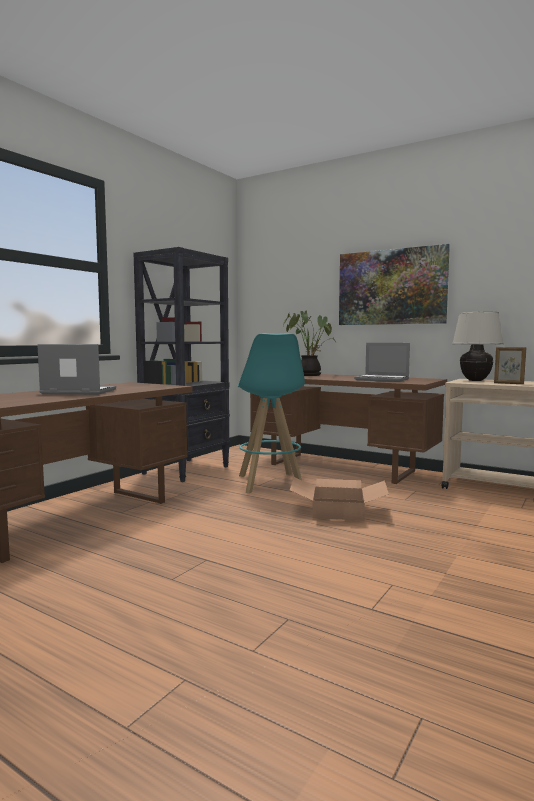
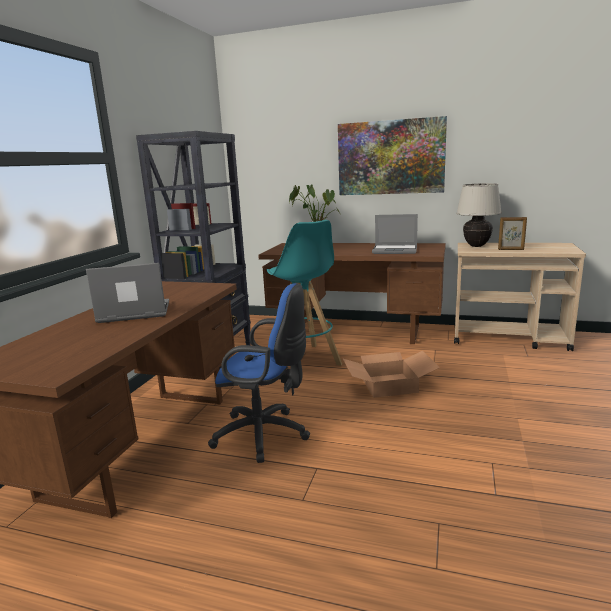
camera: 15 degrees left, 10 degrees up
none -> blue office chair [208,283,310,463]

